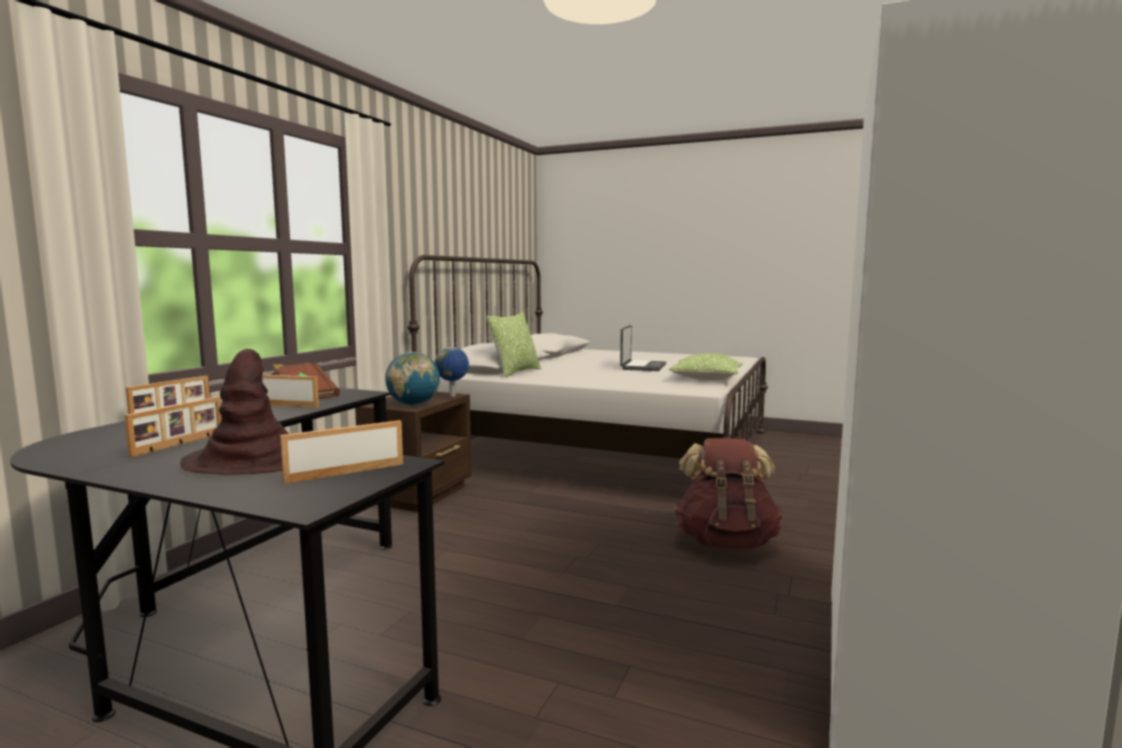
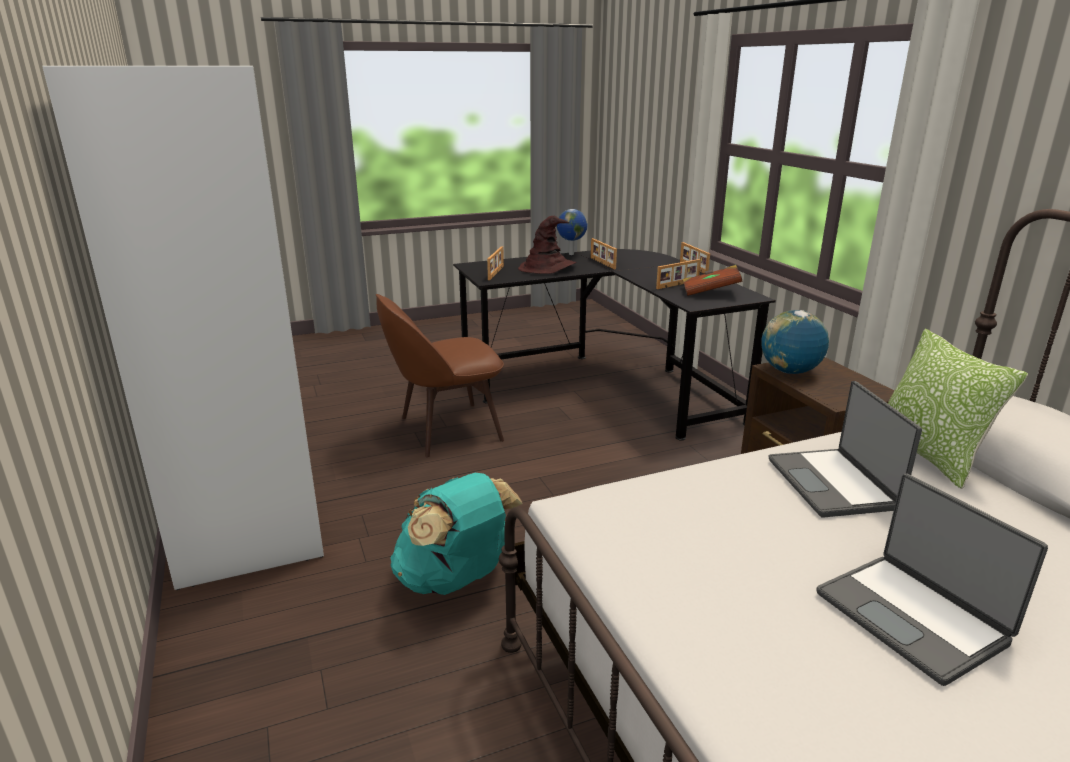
camera: 135 degrees right, 15 degrees up
globe [435,347,469,397] -> globe moved to [557,209,588,255]
pillow [669,354,743,380] -> none
brown backpack [675,438,783,549] -> turquoise backpack [390,473,523,595]
none -> brown chair [376,294,504,457]
none -> laptop [769,381,922,518]

